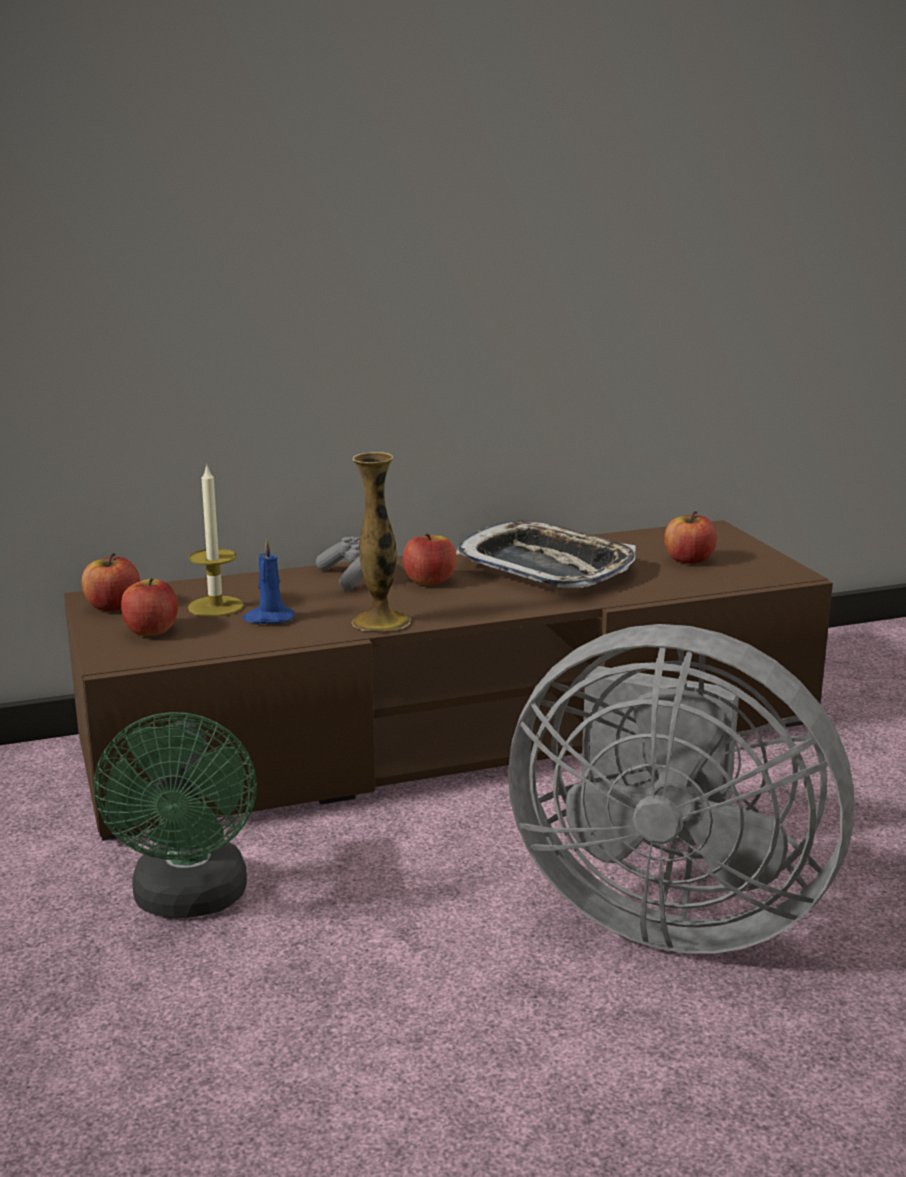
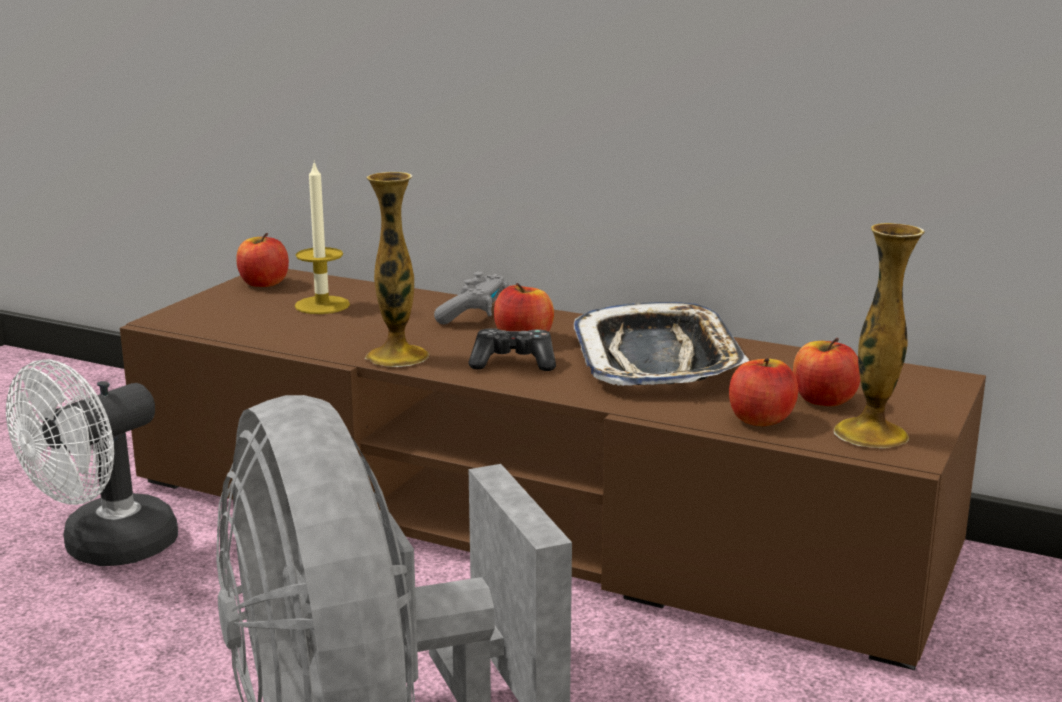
camera: 45 degrees right, 0 degrees up
green fan [94,712,257,918] -> white fan [6,359,178,566]
apple [121,578,178,636] -> apple moved to [729,358,798,426]
blue candle [243,539,294,624] -> none
none -> game controller [468,328,556,371]
none -> vase [834,223,924,448]

